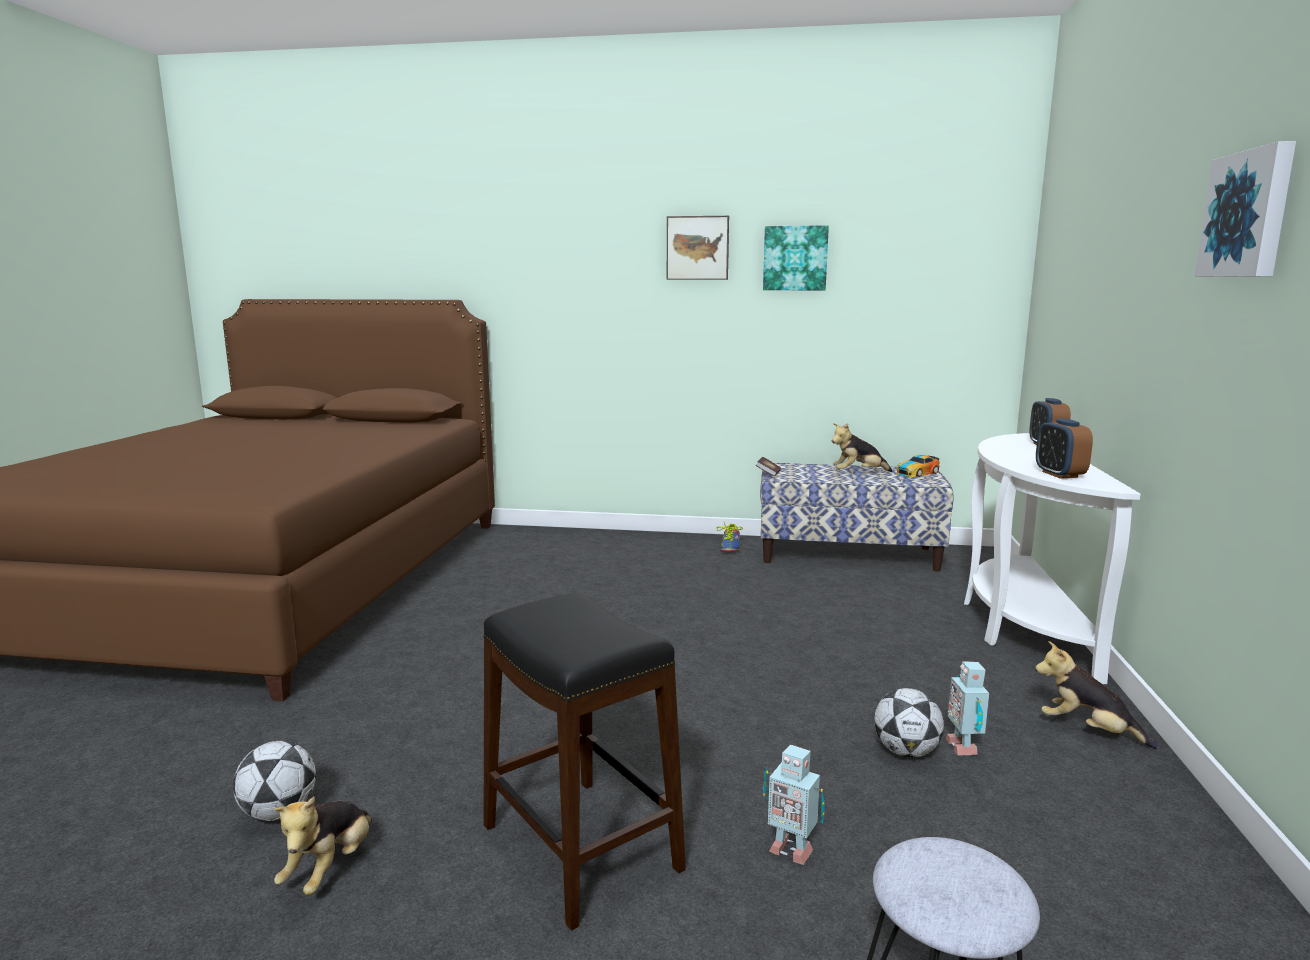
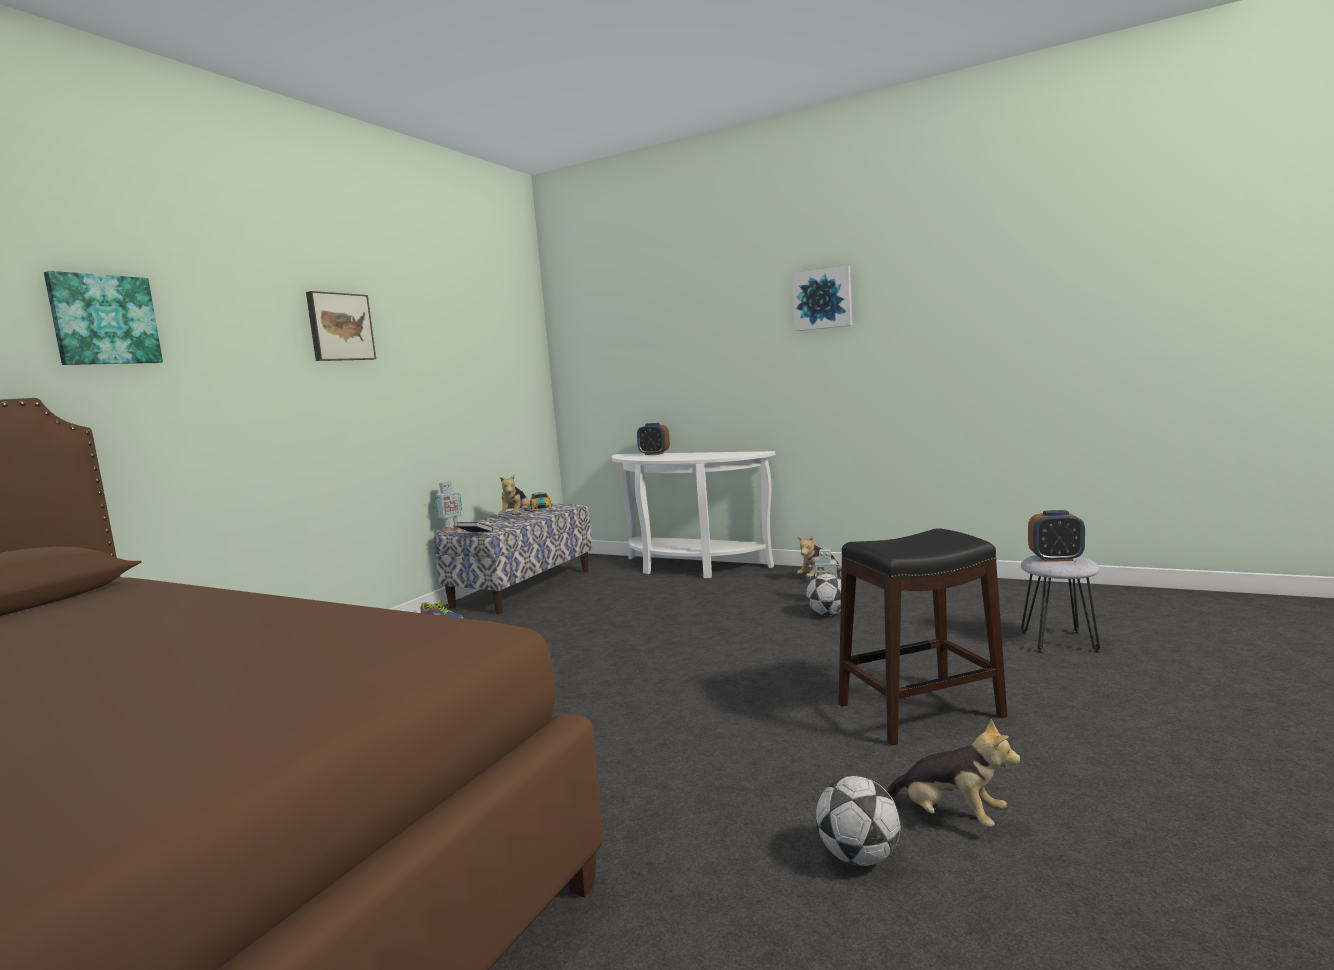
camera: 70 degrees left, 5 degrees down
picture [763,225,829,290] -> picture moved to [44,271,163,365]
toy robot [763,745,825,865] -> toy robot moved to [433,482,462,532]
alarm clock [1036,419,1093,478] -> alarm clock moved to [1028,510,1085,562]

